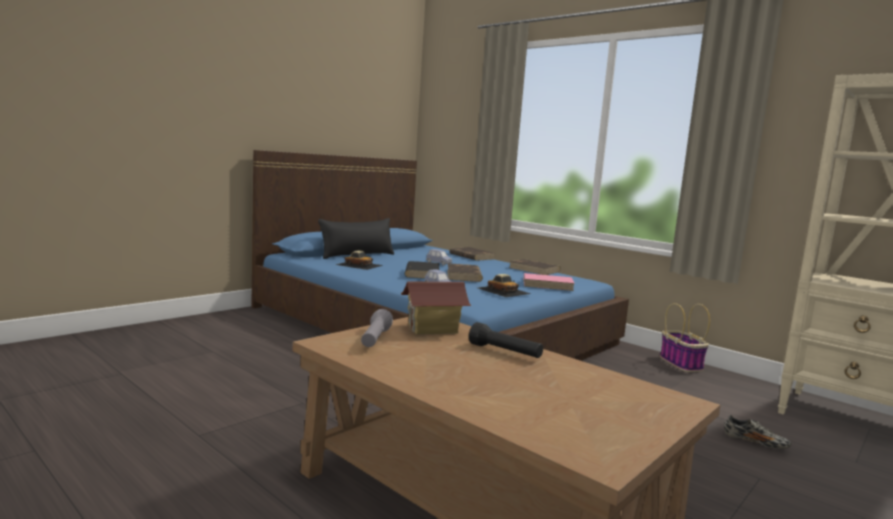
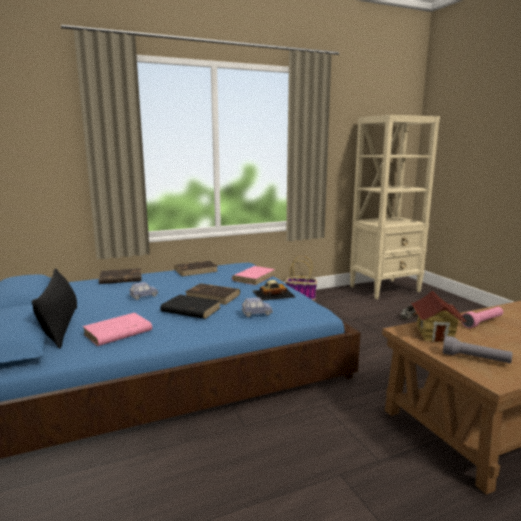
camera: 65 degrees left, 5 degrees up
toy car [336,251,383,270] -> pink book [83,313,152,346]
black flashlight [469,322,543,358] -> pink flashlight [462,307,503,328]

